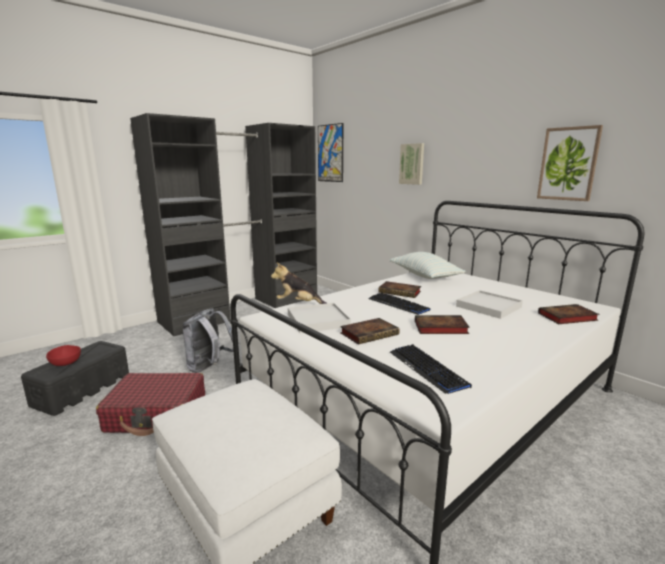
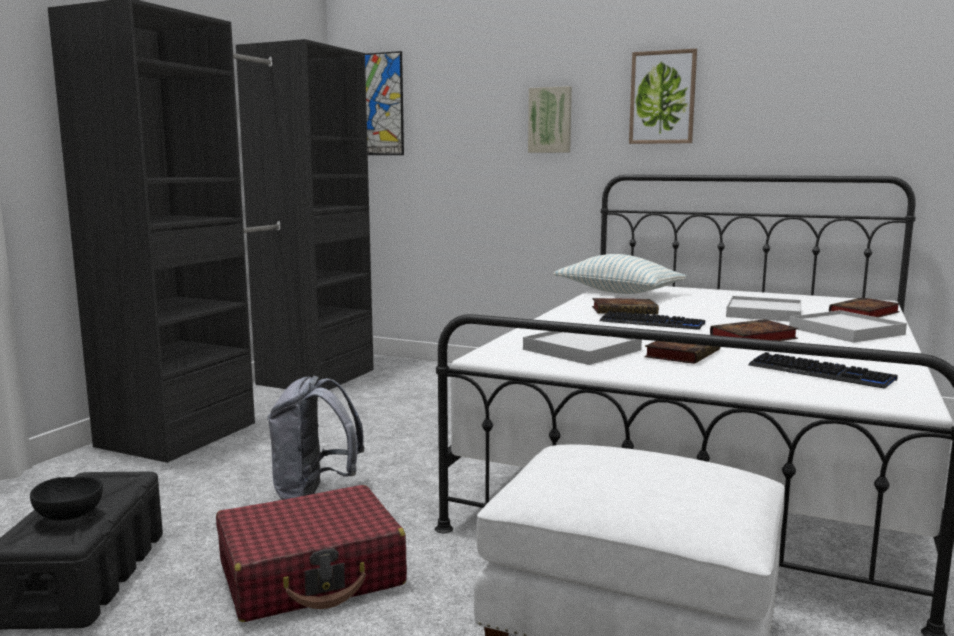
camera: 25 degrees left, 5 degrees down
red bowl [46,345,81,366] -> black bowl [30,476,103,521]
plush toy [271,262,326,304] -> none
picture [537,125,603,201] -> picture moved to [629,49,697,144]
none -> white tray [789,310,907,343]

